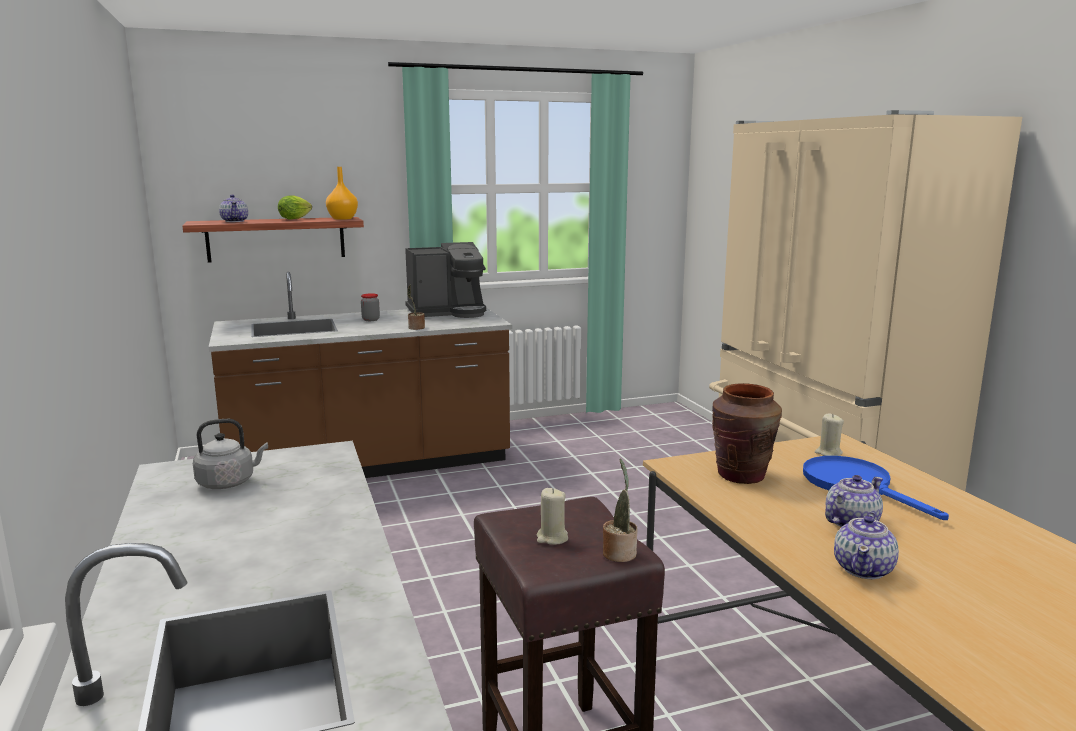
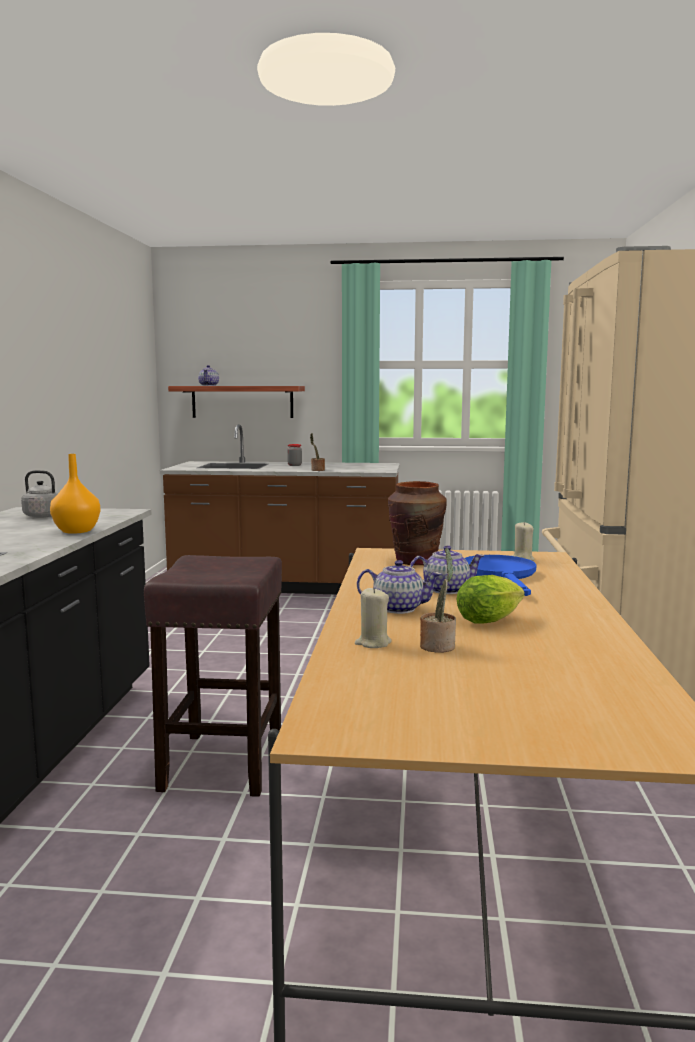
camera: 25 degrees right, 5 degrees down
lettuce [278,196,312,220] -> lettuce moved to [456,575,525,624]
orange vase [326,167,358,220] -> orange vase moved to [50,454,100,534]
coffee machine [405,242,486,318] -> none
beige candle [537,488,568,545] -> beige candle moved to [355,588,392,648]
potted plant [603,458,637,562] -> potted plant moved to [420,548,456,653]
teapot [834,512,899,579] -> teapot turned 135 degrees counterclockwise [357,560,442,614]

